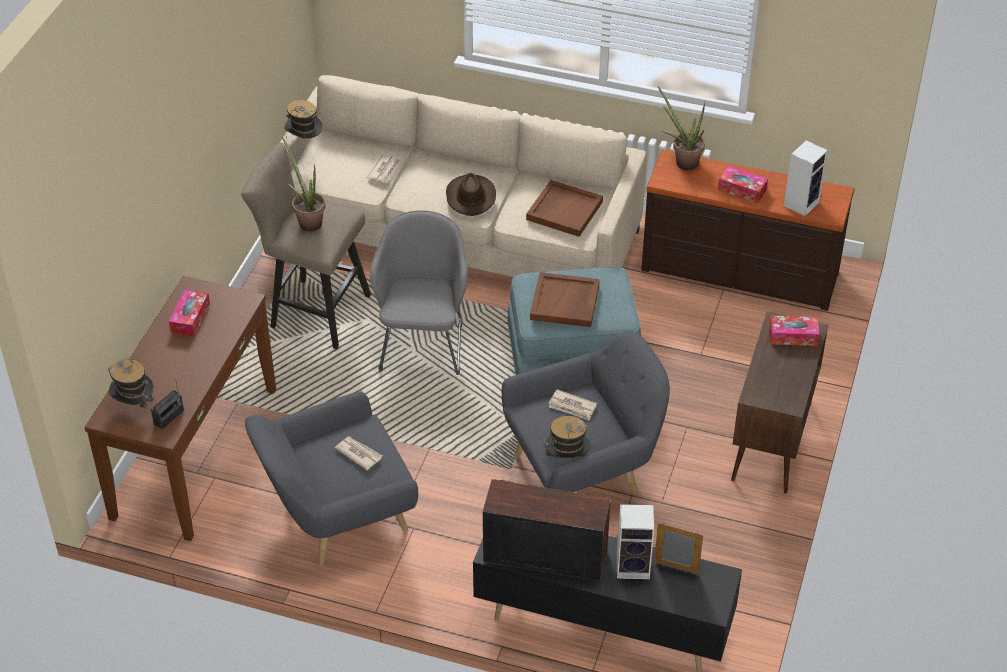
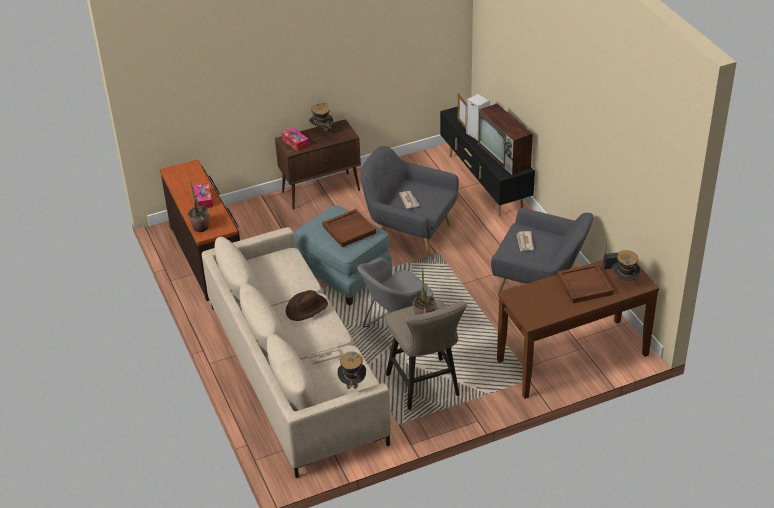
camera: 130 degrees left, 5 degrees down
tissue box [169,289,210,337] -> none
brown tray [526,180,603,237] -> brown tray moved to [557,263,614,303]
hat [543,416,591,466] -> hat moved to [309,103,333,132]
speaker [784,140,828,216] -> none

